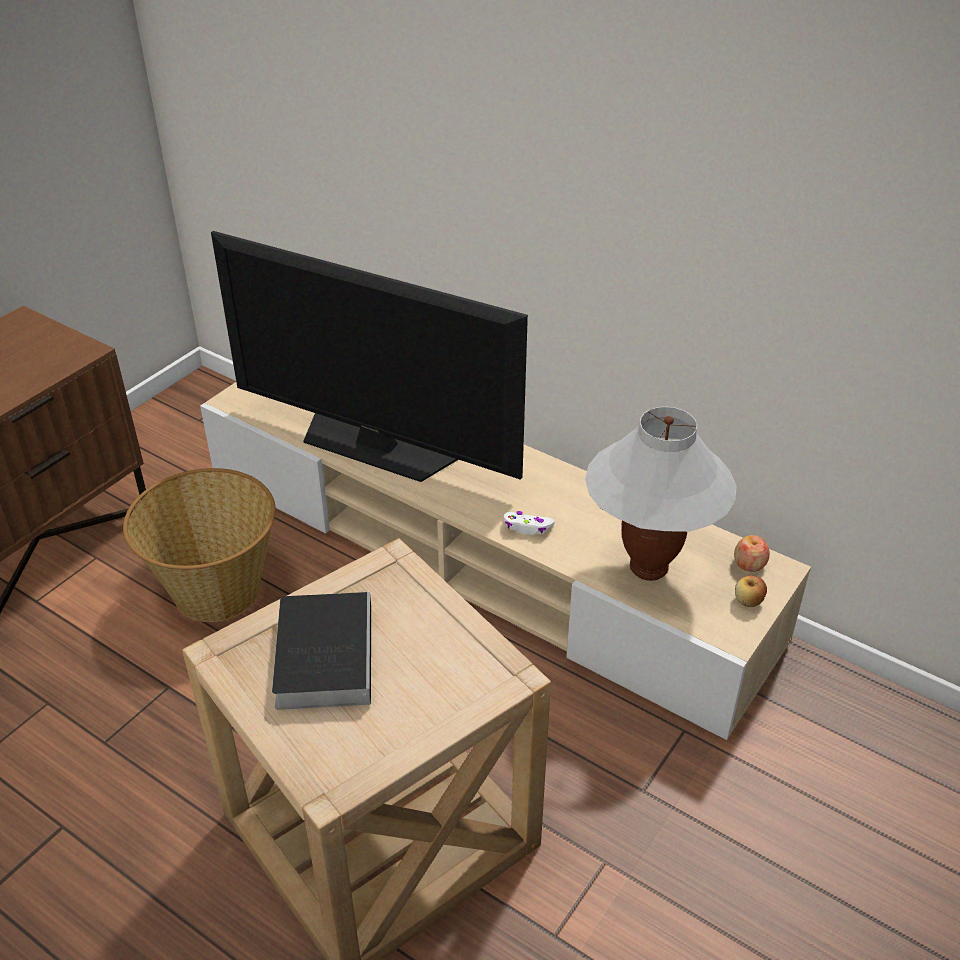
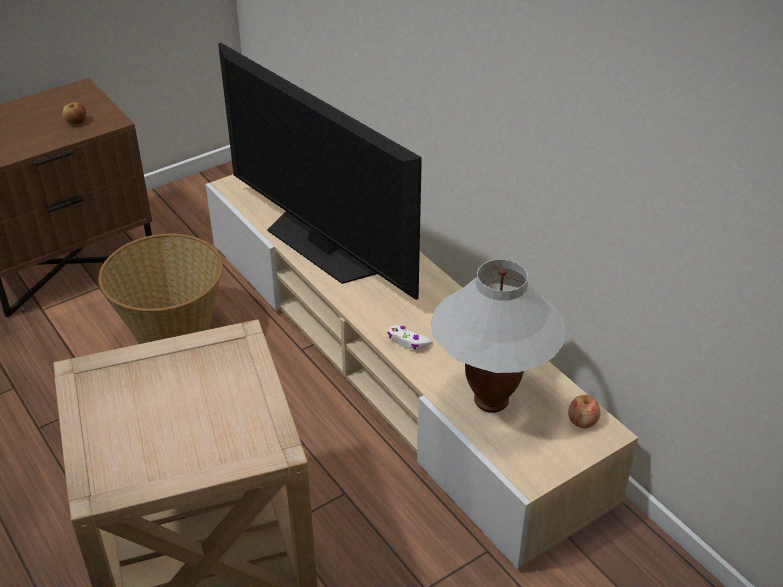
camera: 20 degrees right, 0 degrees up
book [272,590,371,710] -> none
apple [735,575,767,607] -> apple moved to [62,102,86,125]

